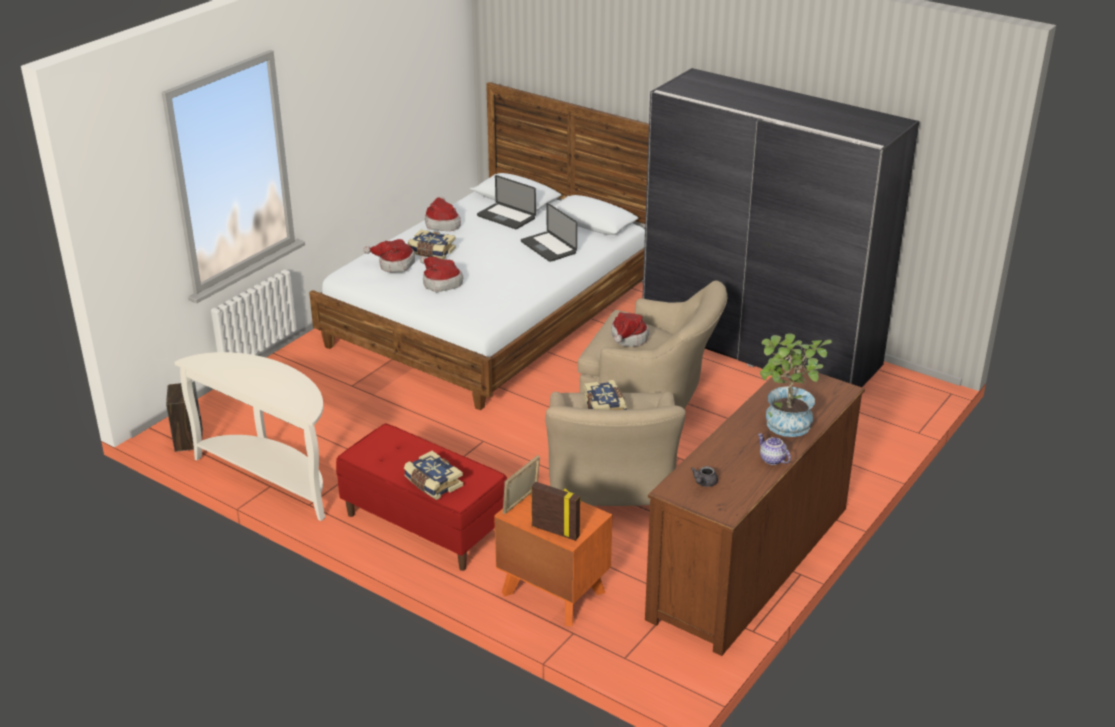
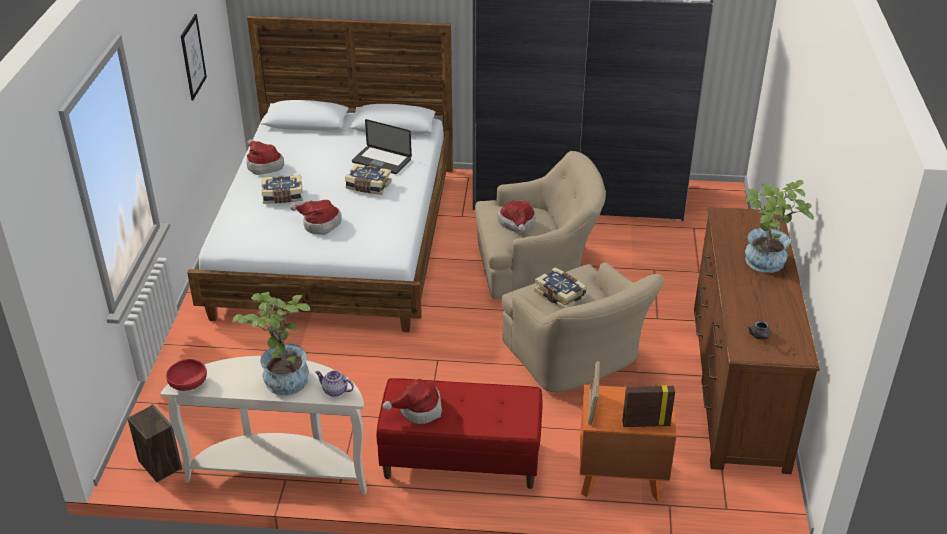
camera: 30 degrees left, 5 degrees up
hat [363,239,415,273] -> hat moved to [382,379,442,424]
book [404,451,463,500] -> book moved to [345,163,392,195]
laptop [477,175,536,229] -> none
teapot [758,433,791,465] -> teapot moved to [315,370,354,397]
none -> red bowl [166,359,207,391]
none -> picture [181,14,207,101]
none -> potted plant [233,292,310,395]

